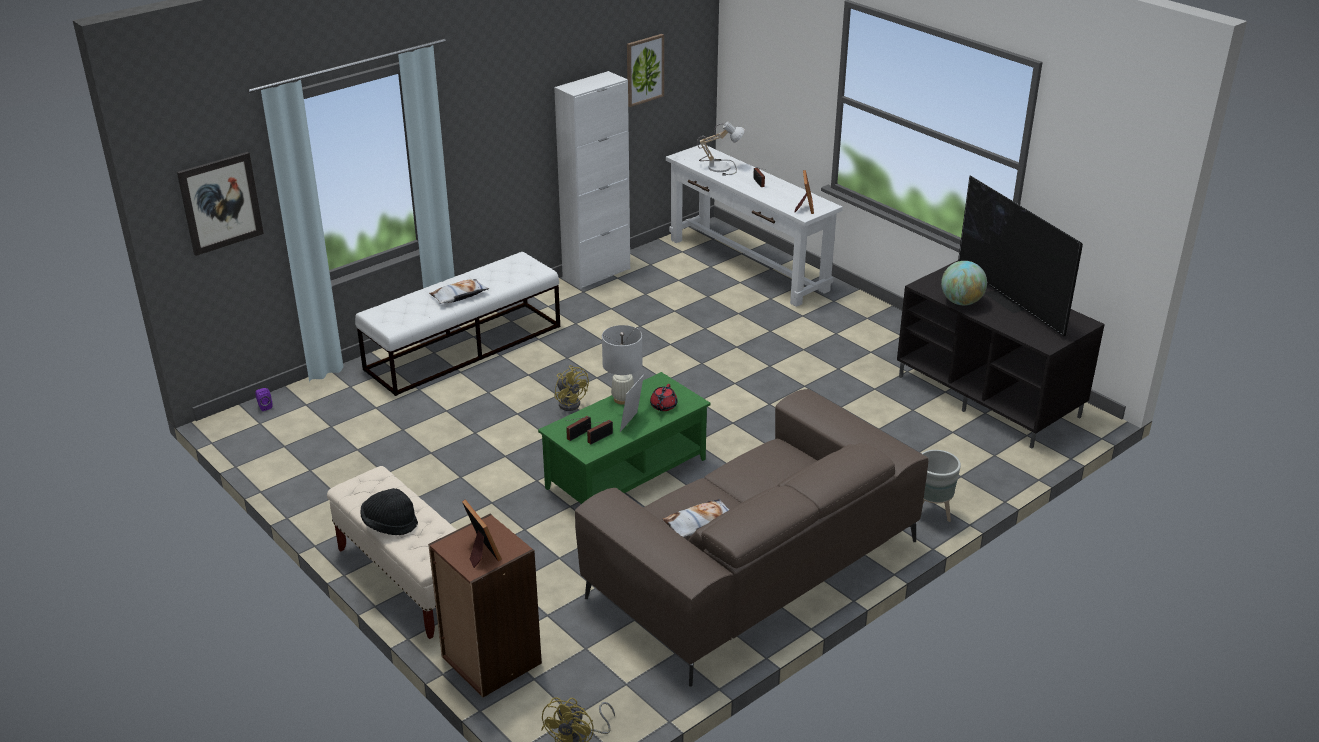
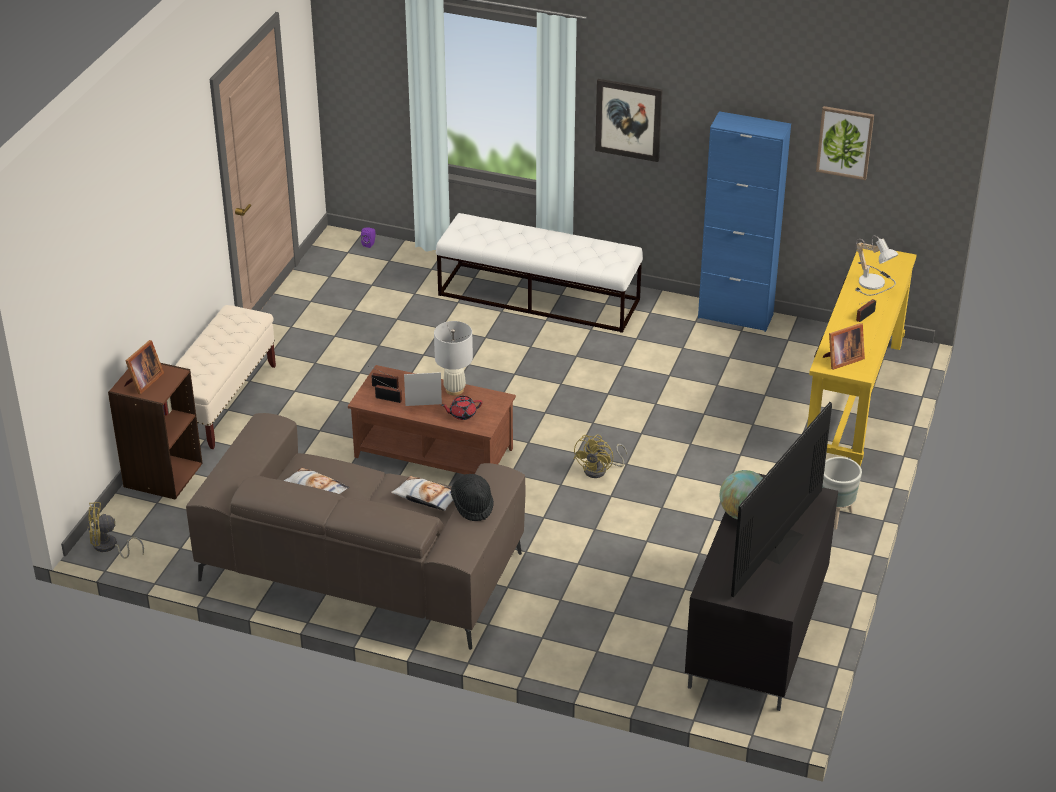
camera: 60 degrees right, 5 degrees up
picture [177,152,264,256] -> picture moved to [595,79,663,162]
black hat [360,488,418,535] -> black hat moved to [451,474,494,521]
pillow [429,279,490,304] -> pillow moved to [391,476,453,511]
green coffee table [538,372,711,504] -> brown coffee table [348,365,516,475]
white cabinet [554,71,630,289] -> blue cabinet [698,111,791,332]
yellow fan [554,365,589,411] -> yellow fan moved to [573,434,628,478]
white console table [666,144,843,307] -> yellow console table [807,247,917,466]
grey planter [921,450,961,522] -> grey planter moved to [822,457,862,530]

